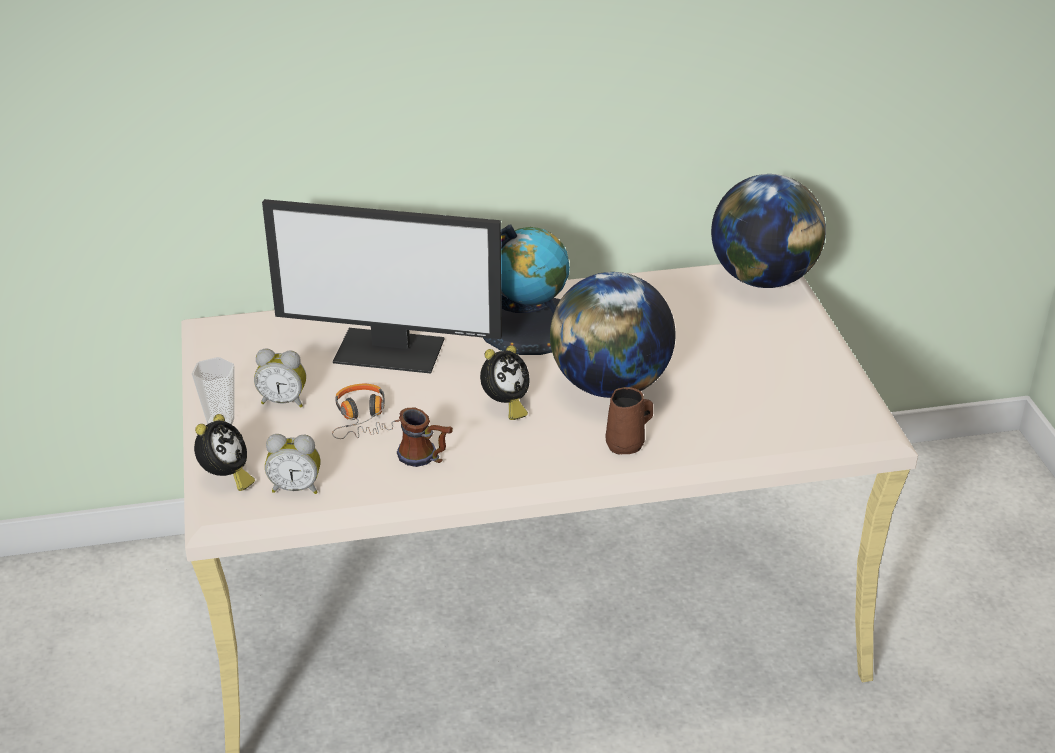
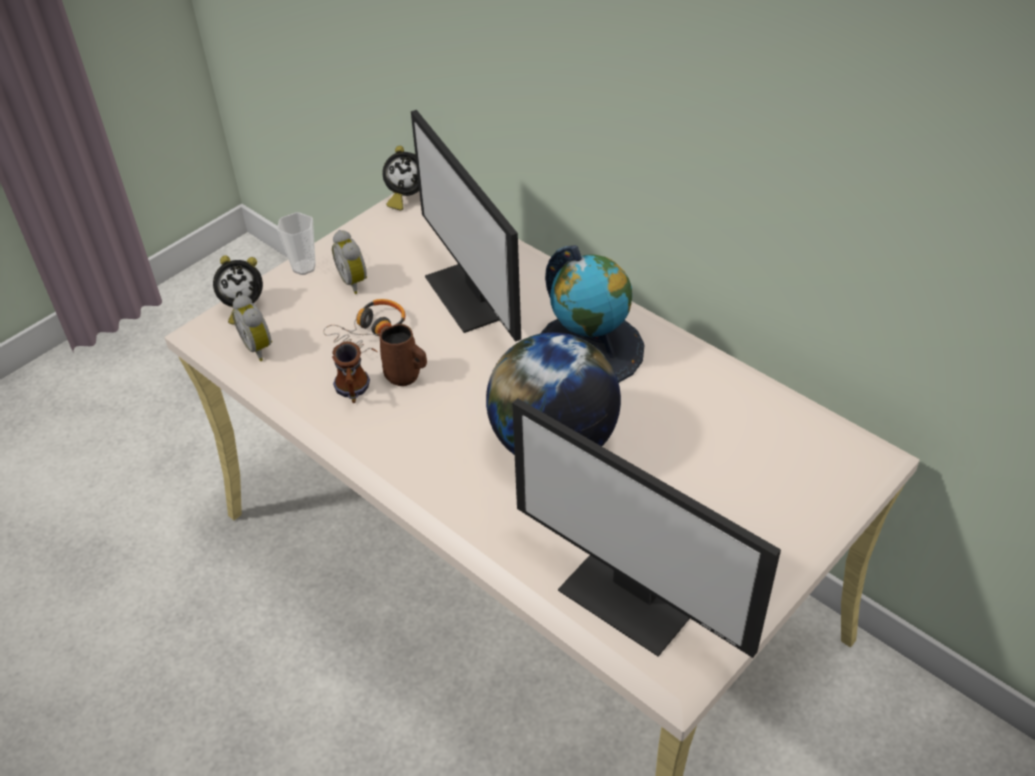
camera: 55 degrees right, 10 degrees up
alarm clock [480,345,529,420] -> alarm clock moved to [383,146,419,211]
brown mug [606,387,653,455] -> brown mug moved to [380,324,427,386]
globe [711,174,826,288] -> none
none -> monitor [512,398,781,658]

